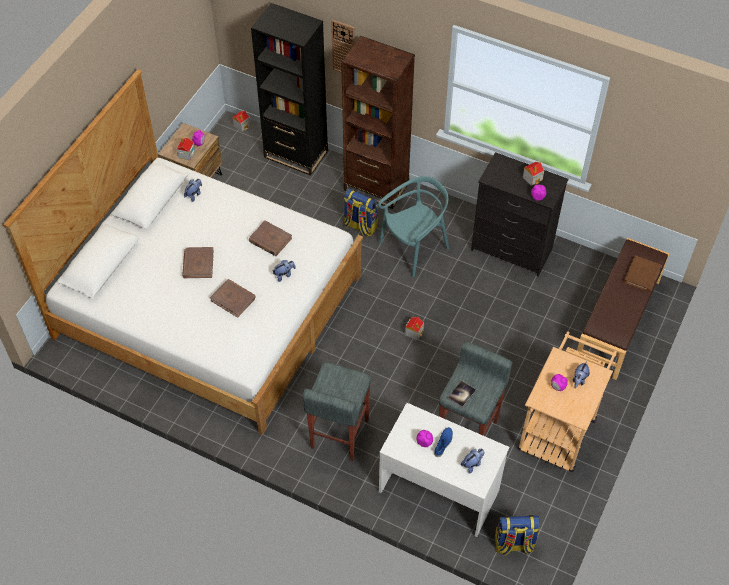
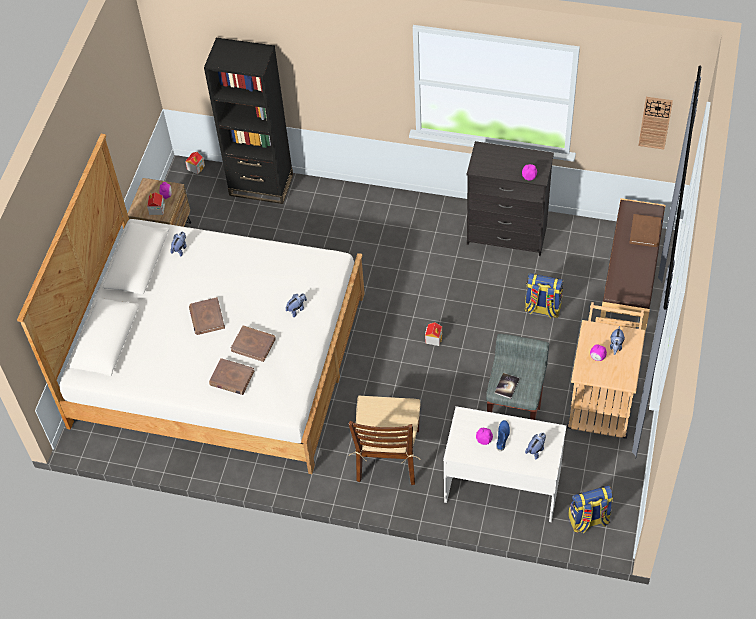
camera: 10 degrees left, 0 degrees up
brown book [249,221,292,256] -> brown book moved to [209,358,255,395]
grey stool [302,362,372,461] -> brown chair [348,396,421,485]
wall clock [331,20,355,73] -> wall clock moved to [638,97,673,149]
brown bookcase [341,36,415,209] -> none
backpack [343,189,378,236] -> backpack moved to [524,273,564,319]
turquoise chair [378,176,449,278] -> none
toy house [523,162,544,186] -> none

